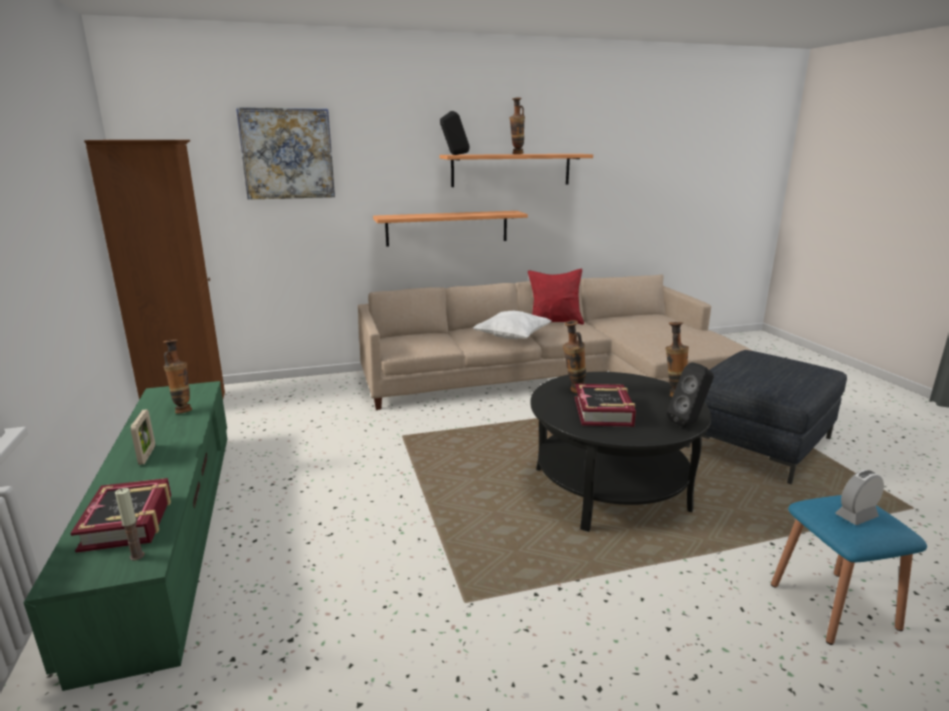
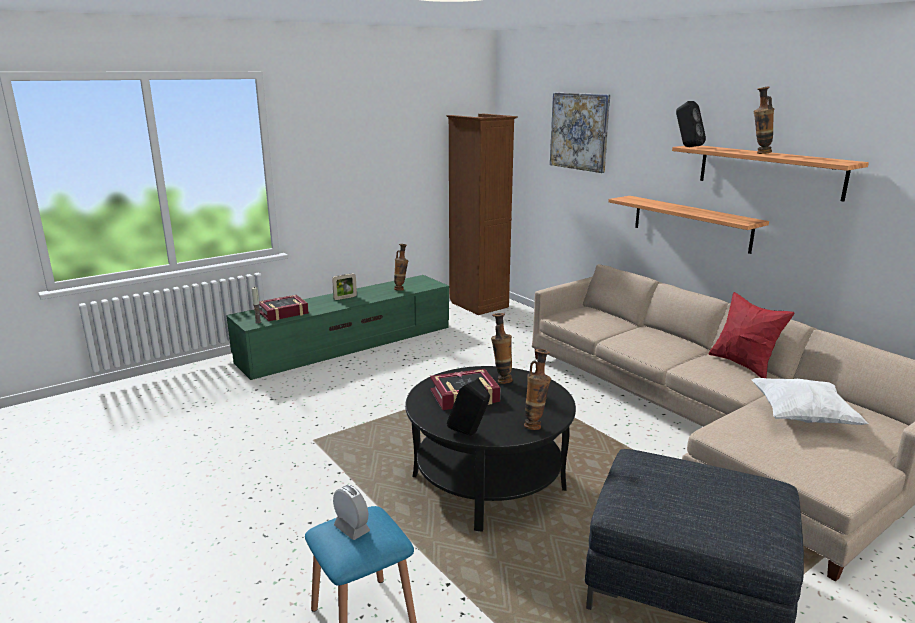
camera: 70 degrees right, 0 degrees up
white pillow [473,310,551,339] -> white pillow moved to [751,378,869,425]

